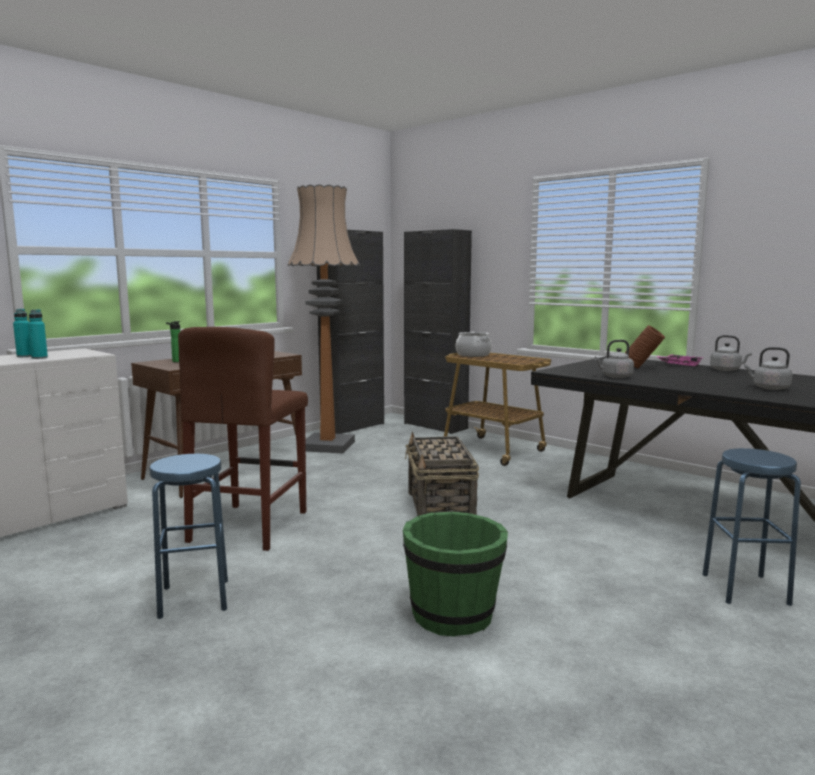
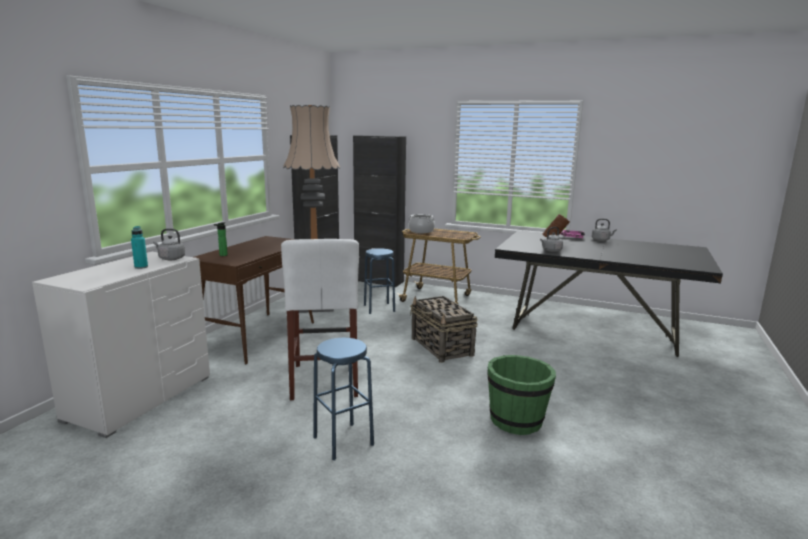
camera: 20 degrees left, 5 degrees up
turquoise bottle [13,309,31,357] -> none
brown stool [178,327,308,551] -> white stool [281,239,359,400]
blue stool [703,448,801,606] -> blue stool moved to [364,248,395,314]
grey kettle [744,347,793,390] -> grey kettle moved to [153,229,185,260]

